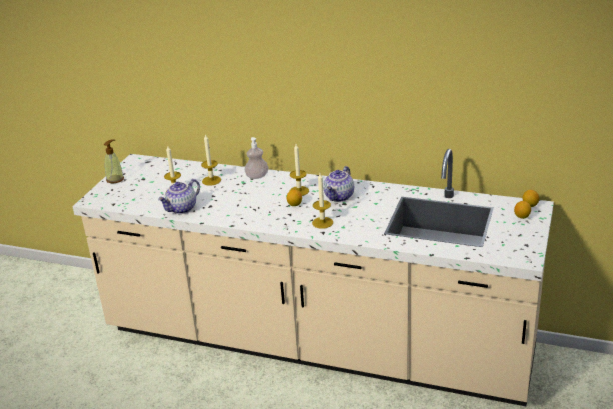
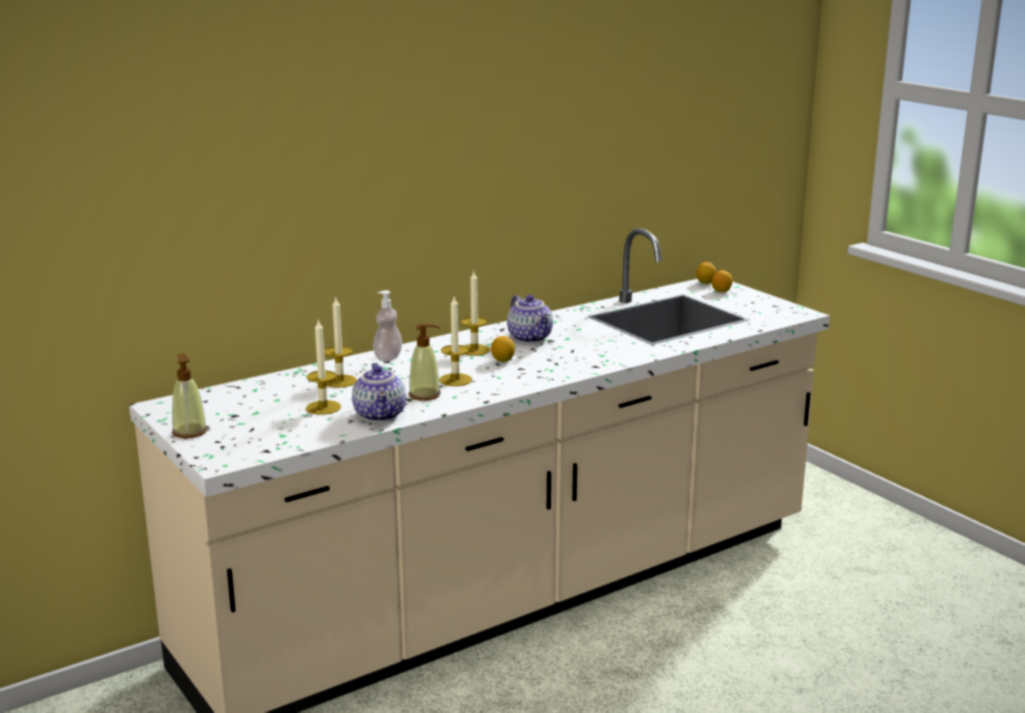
camera: 55 degrees left, 10 degrees down
candle [312,173,333,229] -> candle moved to [439,297,472,386]
none -> soap dispenser [409,323,441,401]

